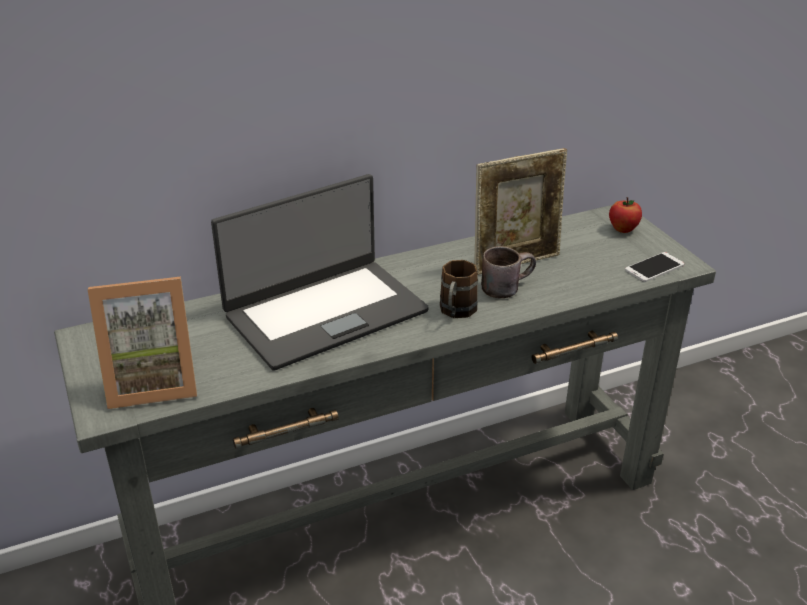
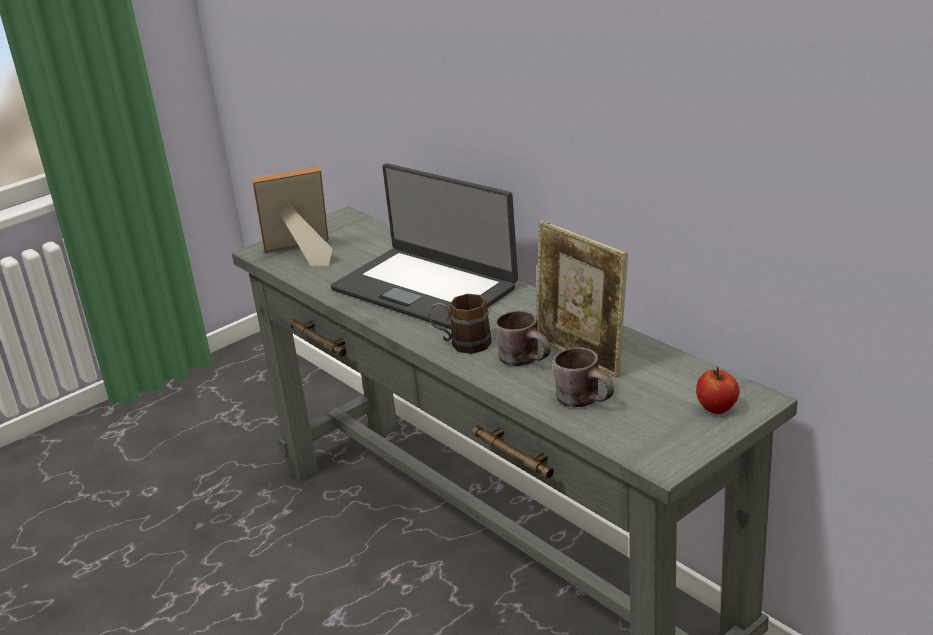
camera: 75 degrees right, 5 degrees down
picture frame [87,277,197,409] -> picture frame turned 105 degrees clockwise [252,166,333,266]
phone [625,252,684,282] -> none
none -> brown mug [553,347,614,407]

